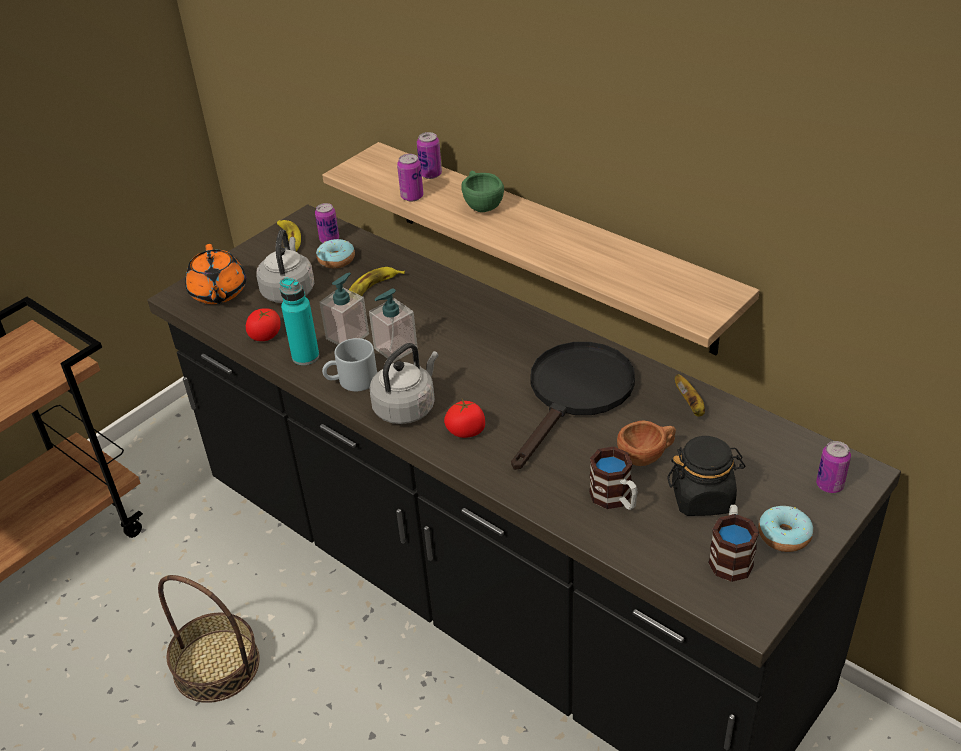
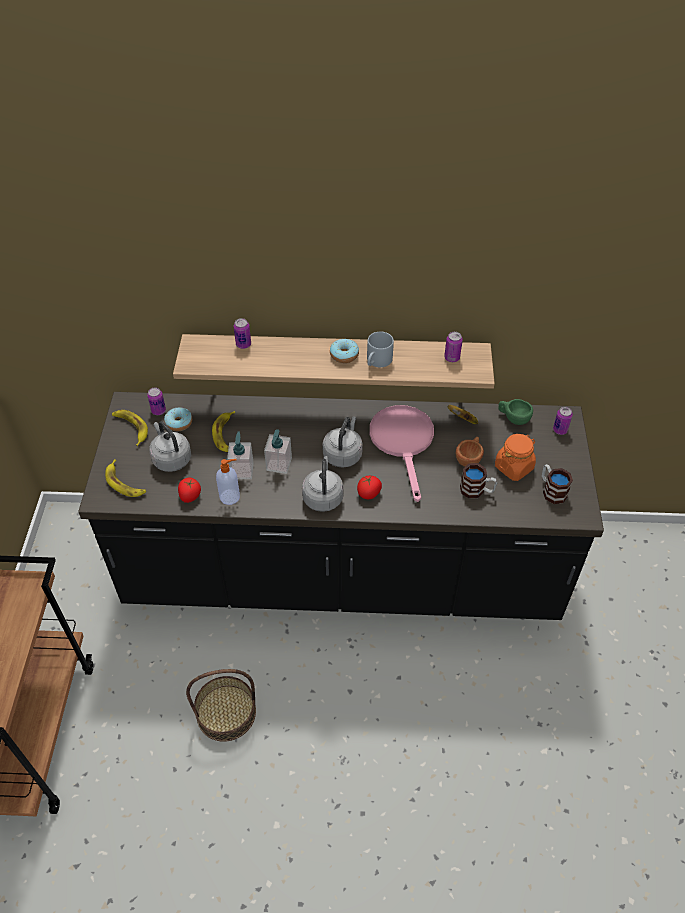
camera: 40 degrees left, 10 degrees up
orange teapot [185,244,246,304] -> banana [105,459,146,497]
turquoise bottle [280,278,319,365] -> soap dispenser [216,459,240,505]
grey mug [322,338,377,391] -> grey mug moved to [367,332,394,367]
can [397,154,423,202] -> can moved to [444,332,463,362]
green cup [461,171,504,212] -> green cup moved to [498,399,533,425]
black frying pan [511,342,635,470] -> pink frying pan [370,405,434,502]
black jar [667,436,745,516] -> orange jar [495,434,536,481]
donut [758,506,813,552] -> donut moved to [330,338,359,363]
none -> grey kettle [322,417,363,468]

